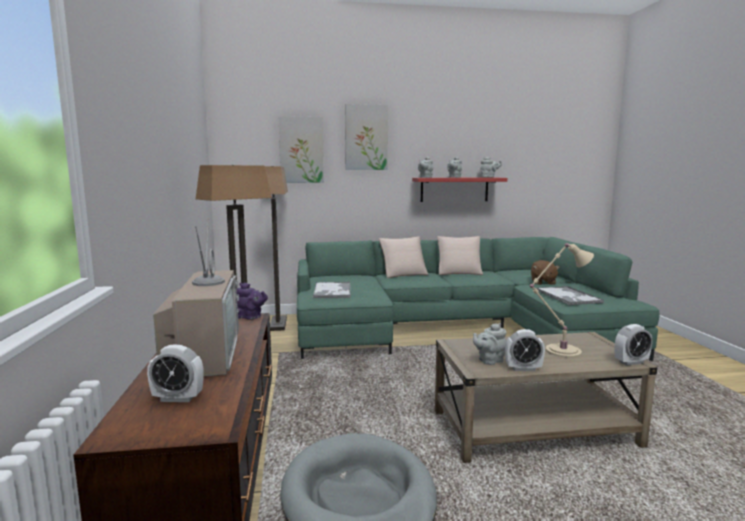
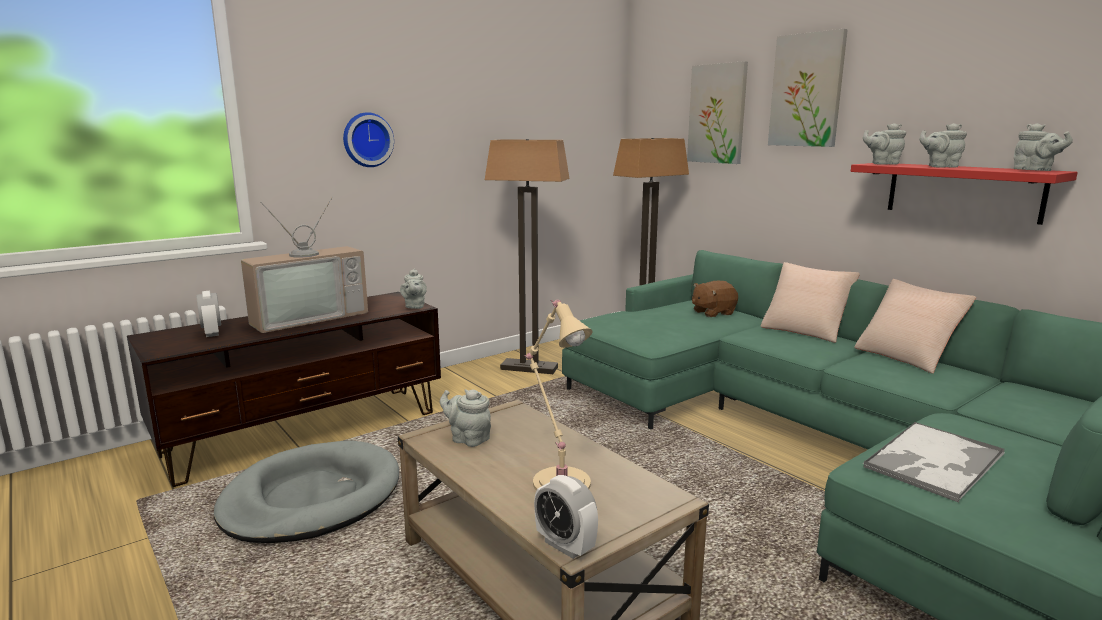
camera: 60 degrees right, 5 degrees up
purple teapot [237,283,268,320] -> grey teapot [400,269,427,309]
tray [313,282,351,298] -> none
alarm clock [505,329,545,371] -> none
brown plush toy [531,260,560,285] -> brown plush toy moved to [692,281,738,317]
none -> wall clock [343,112,394,167]

